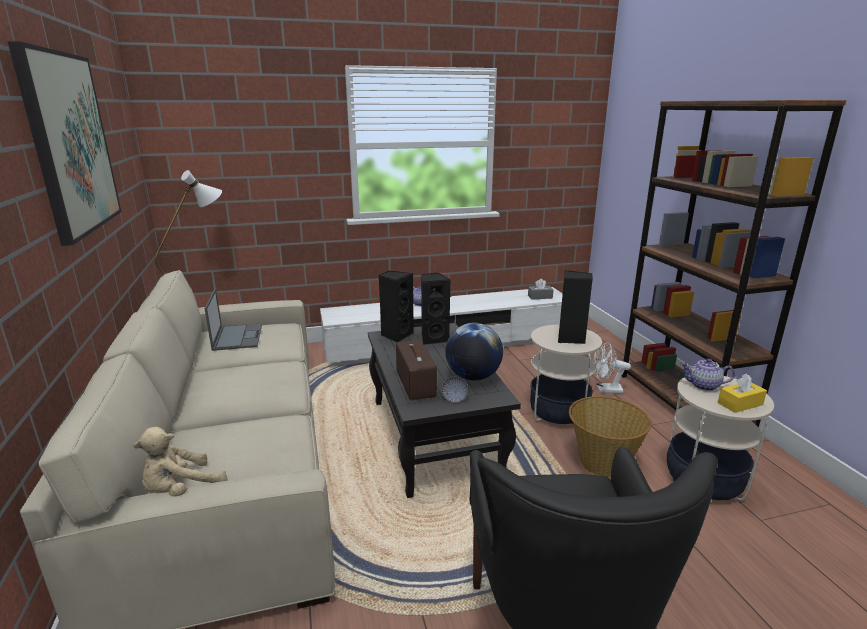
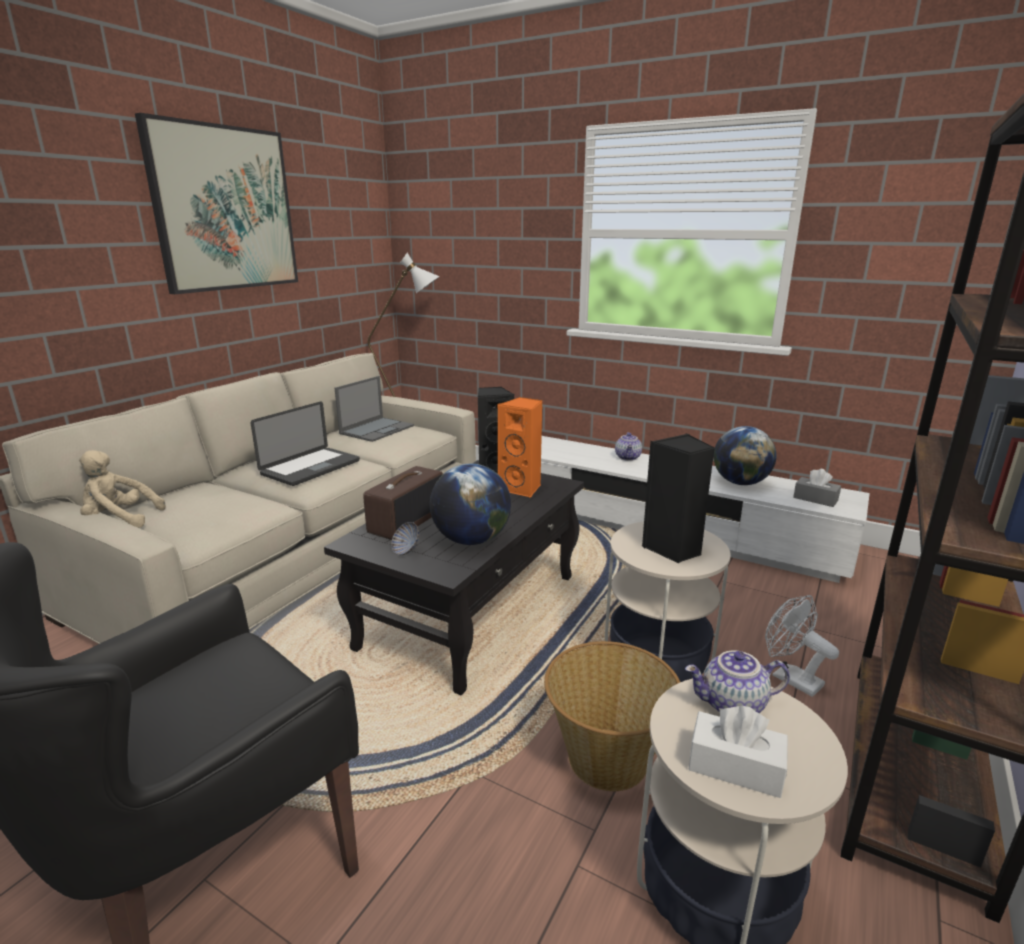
camera: 45 degrees right, 0 degrees up
black speaker [421,273,450,345] -> orange speaker [497,397,542,498]
teapot [681,358,735,391] -> teapot turned 60 degrees counterclockwise [685,650,790,713]
yellow tissue box [718,373,767,413] -> white tissue box [688,706,788,798]
none -> laptop [251,402,360,486]
none -> globe [714,426,777,485]

